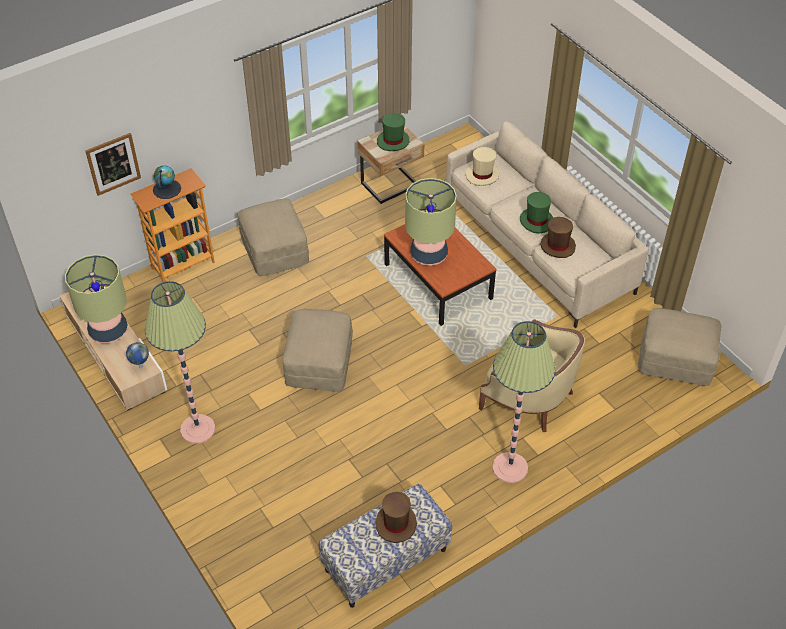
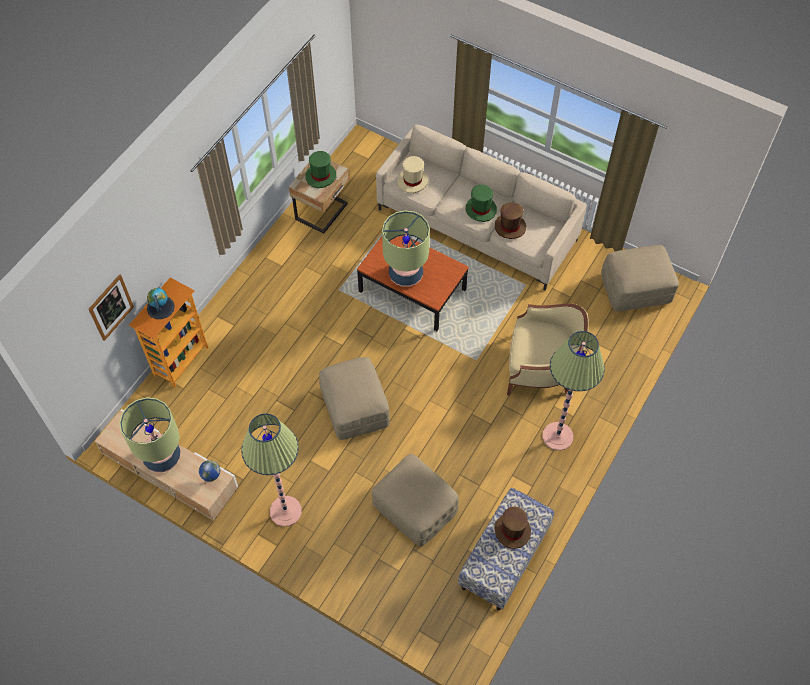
camera: 25 degrees left, 10 degrees up
beige ottoman [238,198,309,276] -> beige ottoman moved to [372,454,459,547]

